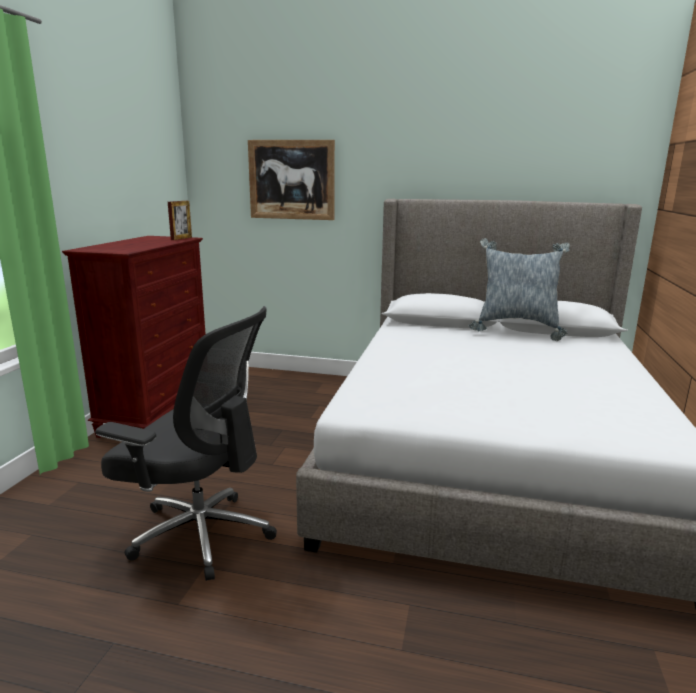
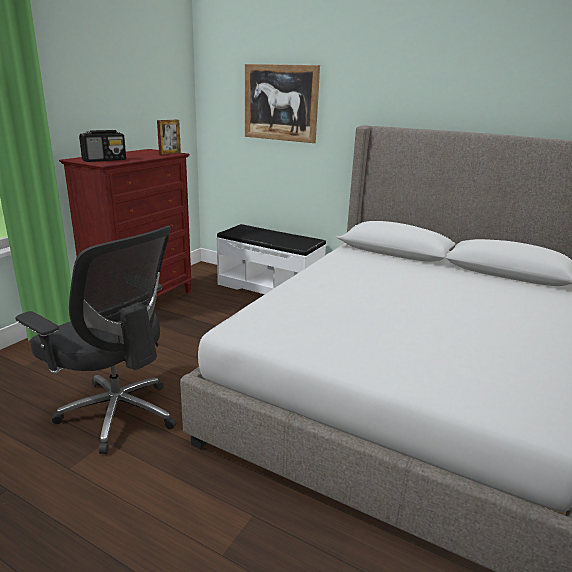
camera: 15 degrees right, 5 degrees up
pillow [469,238,570,341] -> none
none -> radio [79,130,126,162]
none -> white bench [216,224,326,294]

